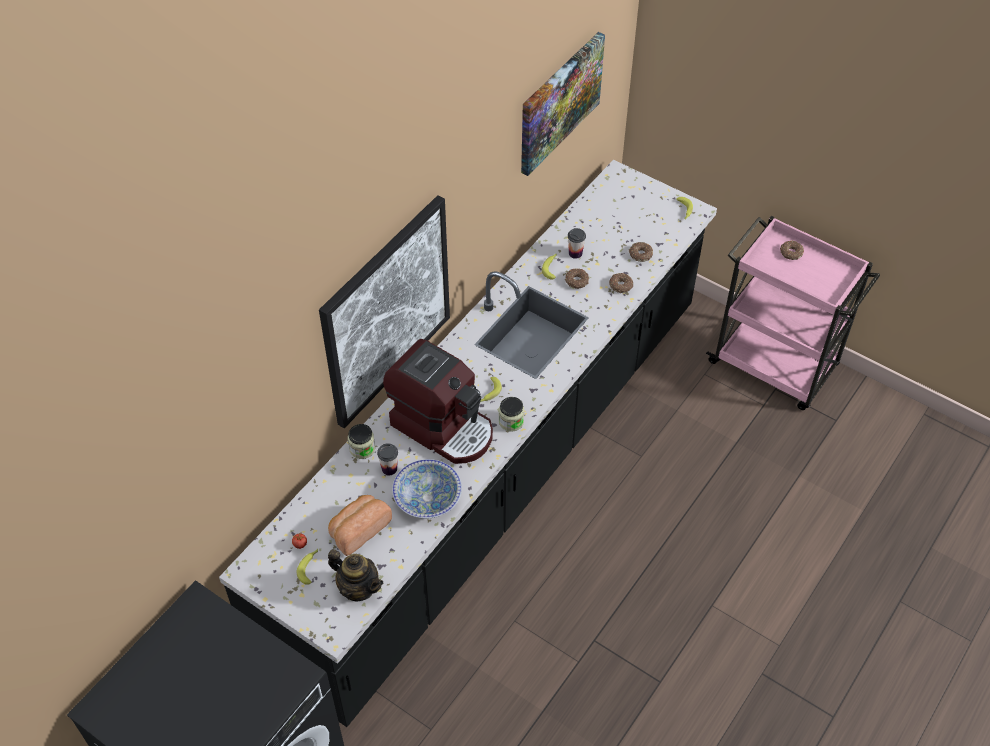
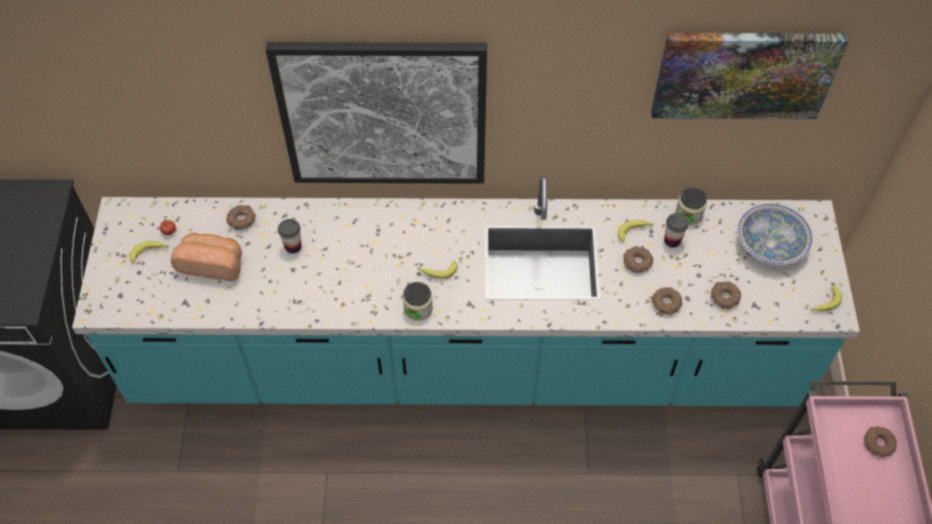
camera: 55 degrees right, 5 degrees up
black counter [219,160,717,727] -> turquoise counter [72,175,860,406]
teapot [328,549,383,601] -> none
jar [348,424,375,459] -> jar moved to [675,187,707,225]
coffee machine [383,339,493,464] -> none
bowl [392,459,462,519] -> bowl moved to [738,204,812,265]
none -> donut [226,205,256,230]

